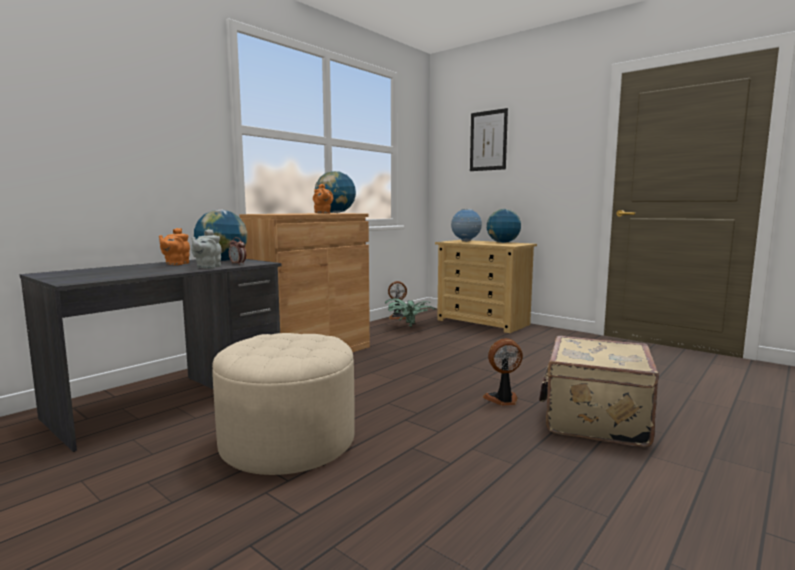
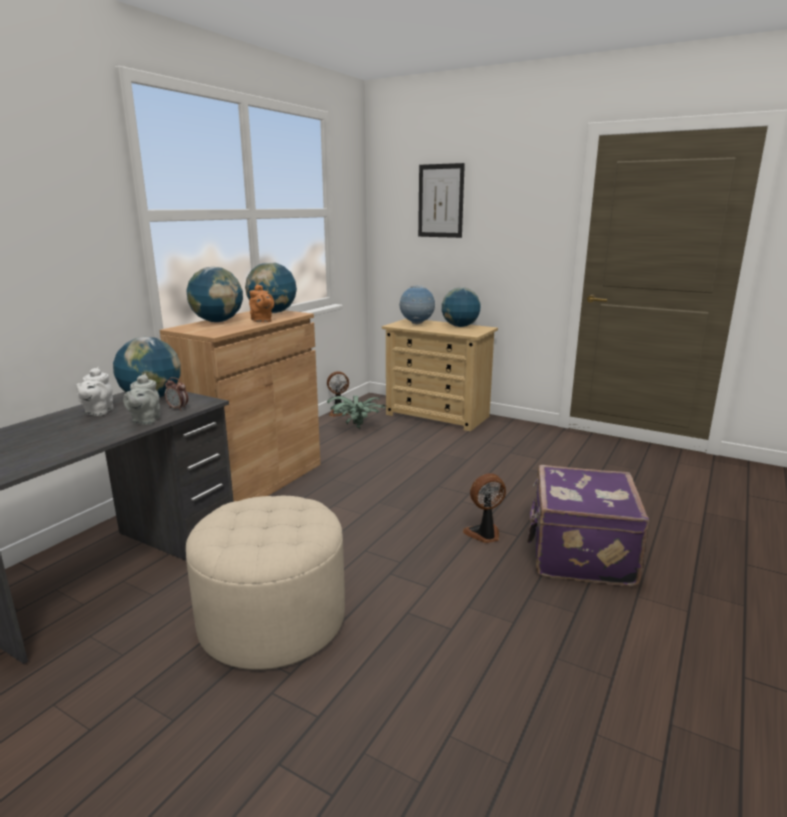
camera: 10 degrees left, 10 degrees up
orange teapot [159,228,190,265] -> white teapot [76,367,113,416]
beige suitcase [539,336,659,447] -> purple suitcase [527,465,649,587]
none -> globe [186,267,243,322]

